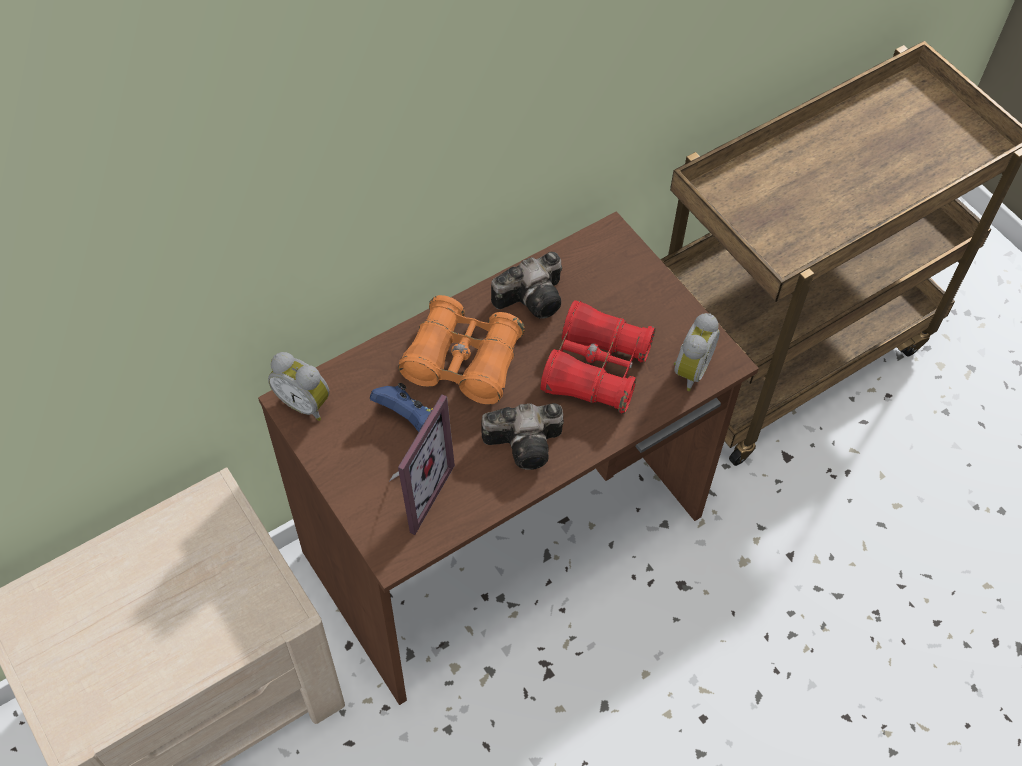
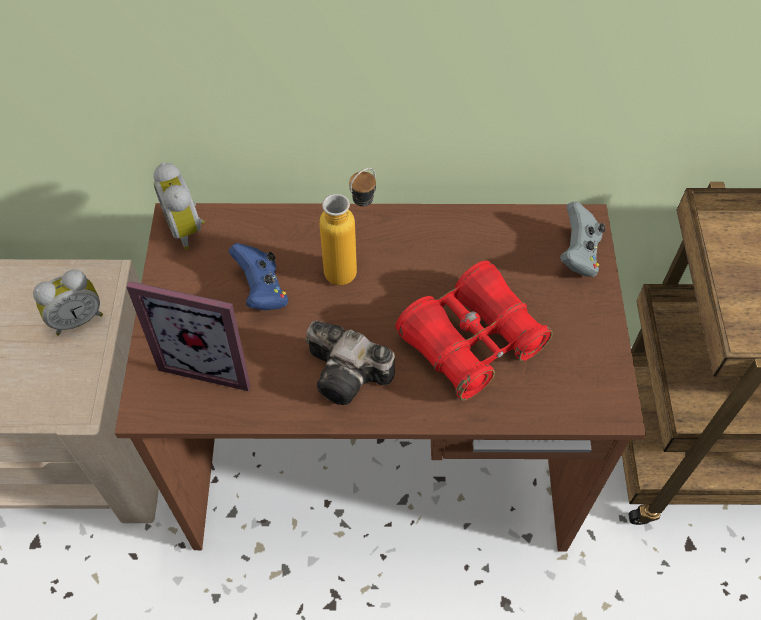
camera: 35 degrees right, 0 degrees up
picture frame [389,394,455,535] -> picture frame turned 45 degrees clockwise [126,281,251,391]
orange binoculars [398,295,525,404] -> bottle [319,168,376,285]
camera [491,252,562,319] -> none
alarm clock [674,313,720,391] -> alarm clock moved to [33,270,103,336]
none -> grey game controller [560,201,605,277]

